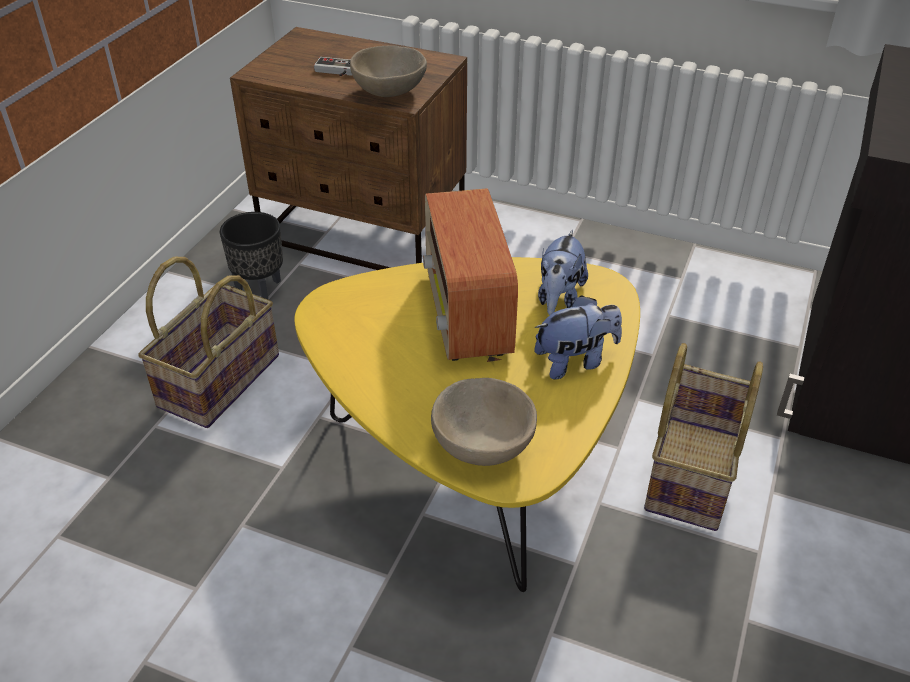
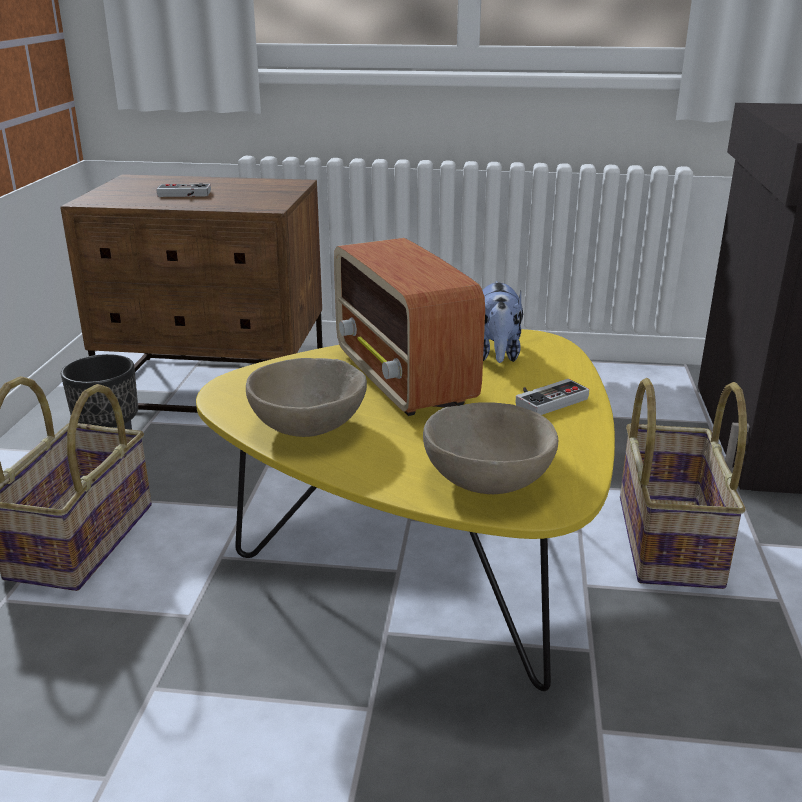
camera: 15 degrees left, 15 degrees down
beige bowl [350,45,427,97] -> beige bowl moved to [246,358,367,437]
plush toy [534,295,622,380] -> game controller [516,379,589,415]

